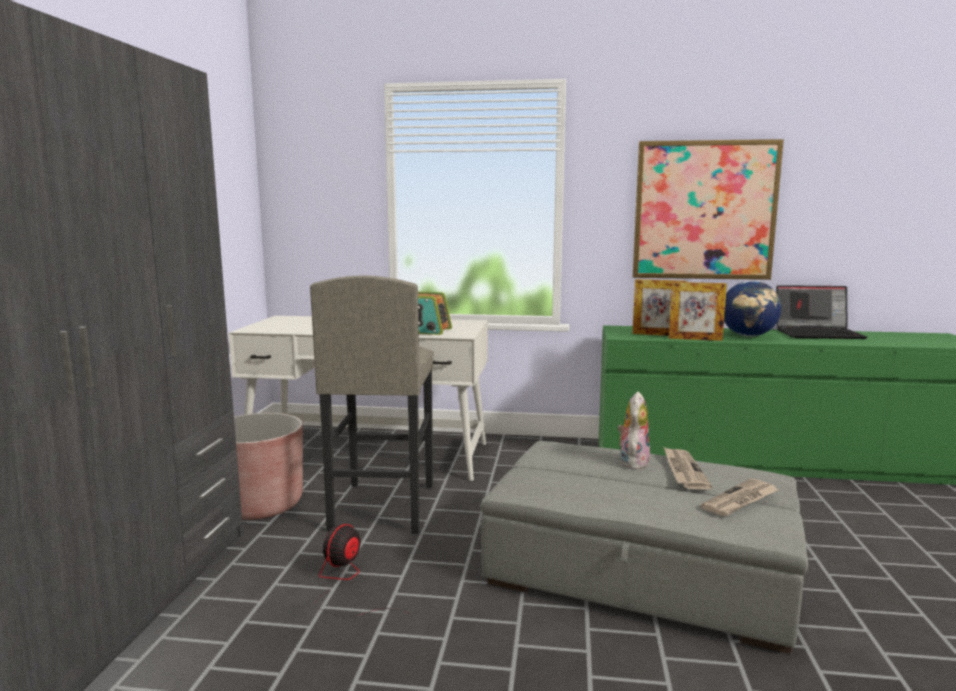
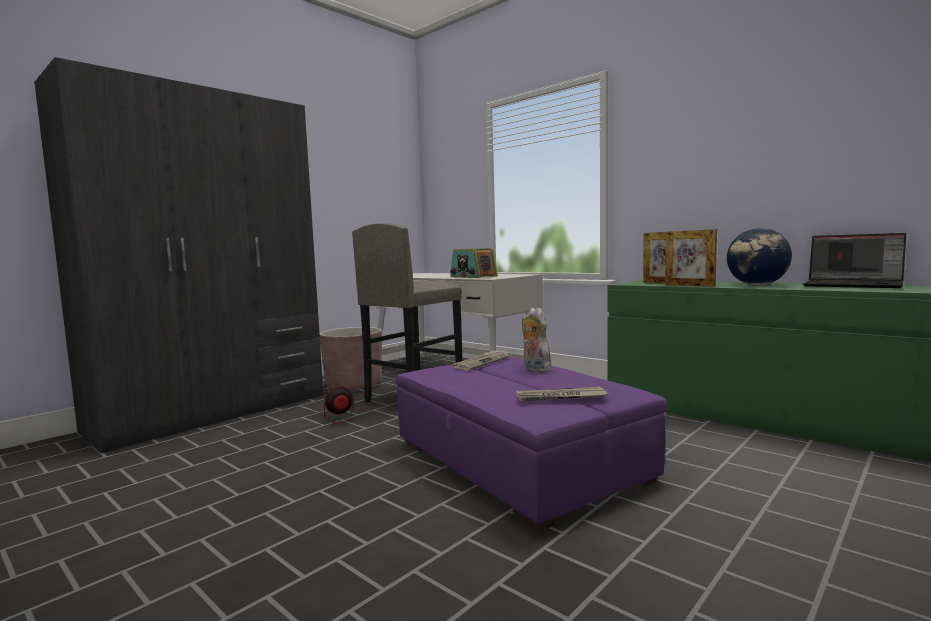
camera: 35 degrees right, 5 degrees down
grey ottoman [480,441,808,654] -> purple ottoman [396,356,668,531]
plush toy [617,392,650,469] -> plush toy turned 90 degrees counterclockwise [522,308,551,373]
picture [633,139,784,280] -> none
newspaper [664,447,713,490] -> newspaper moved to [454,350,509,371]

